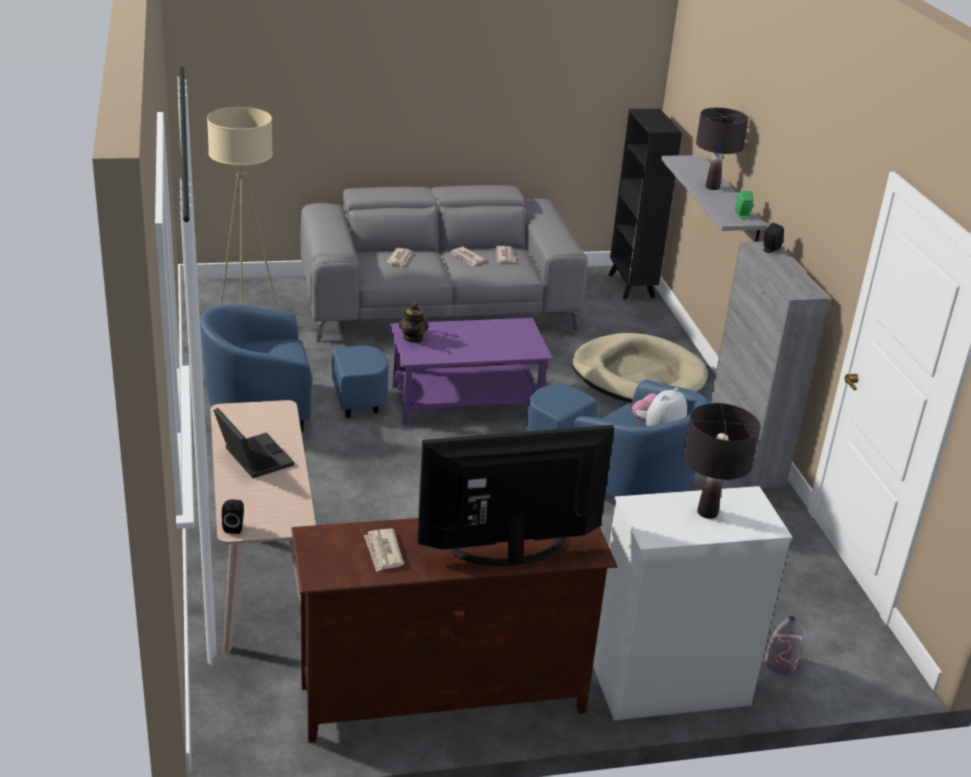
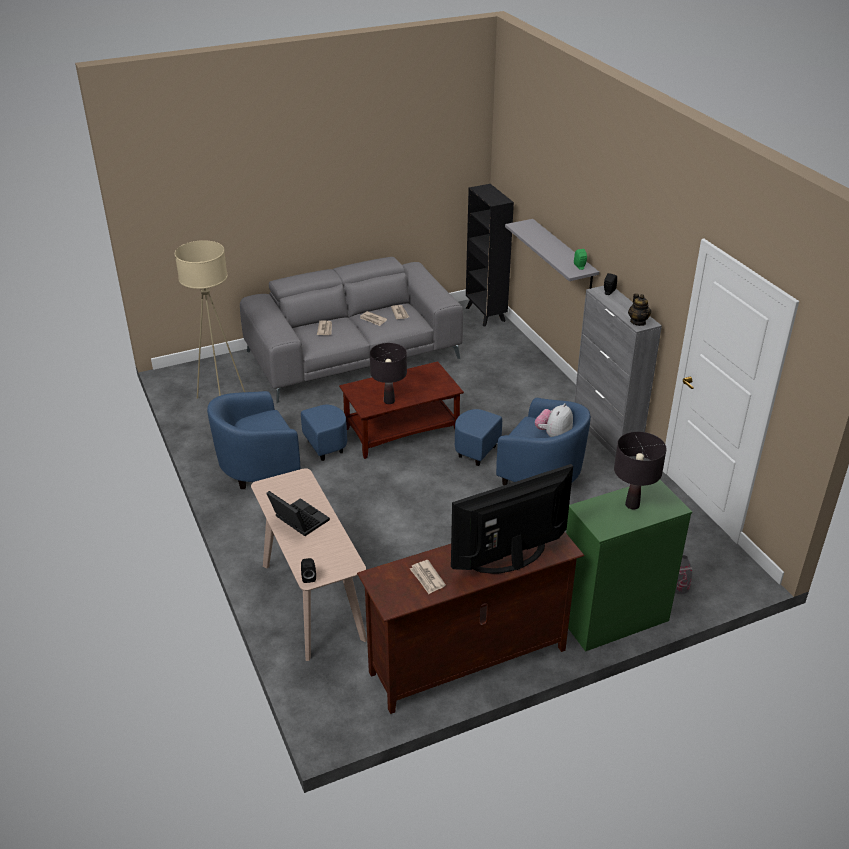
camera: 10 degrees left, 5 degrees up
purple coffee table [390,318,552,425] -> brown coffee table [339,361,464,459]
teapot [399,302,429,343] -> teapot moved to [628,293,651,326]
beige dog bed [572,333,707,403] -> none
white dresser [593,486,793,720] -> green dresser [566,480,692,652]
black table lamp [696,108,749,190] -> black table lamp moved to [370,343,407,404]

